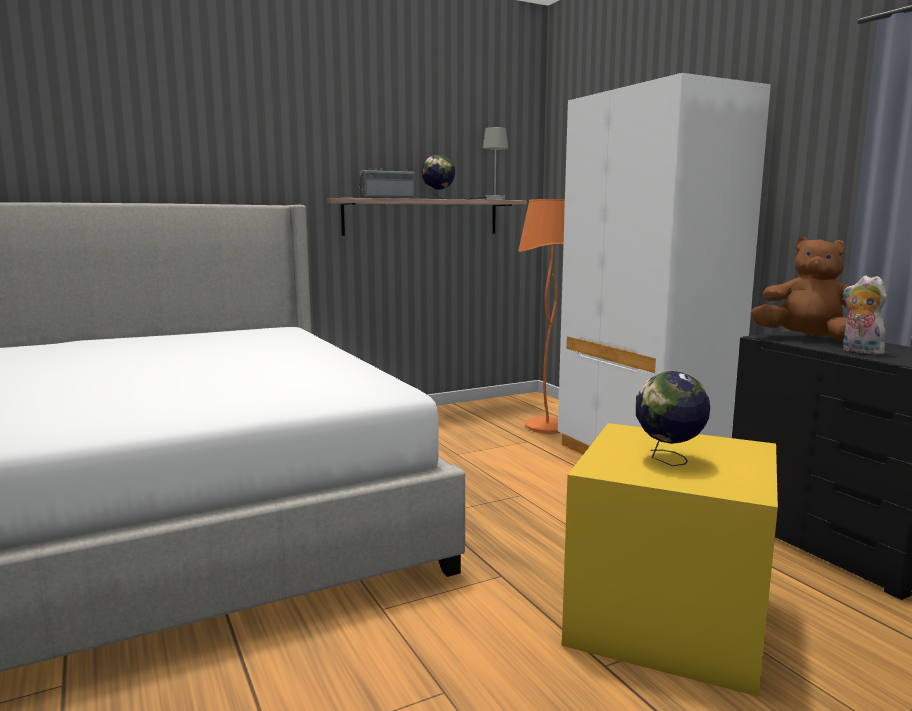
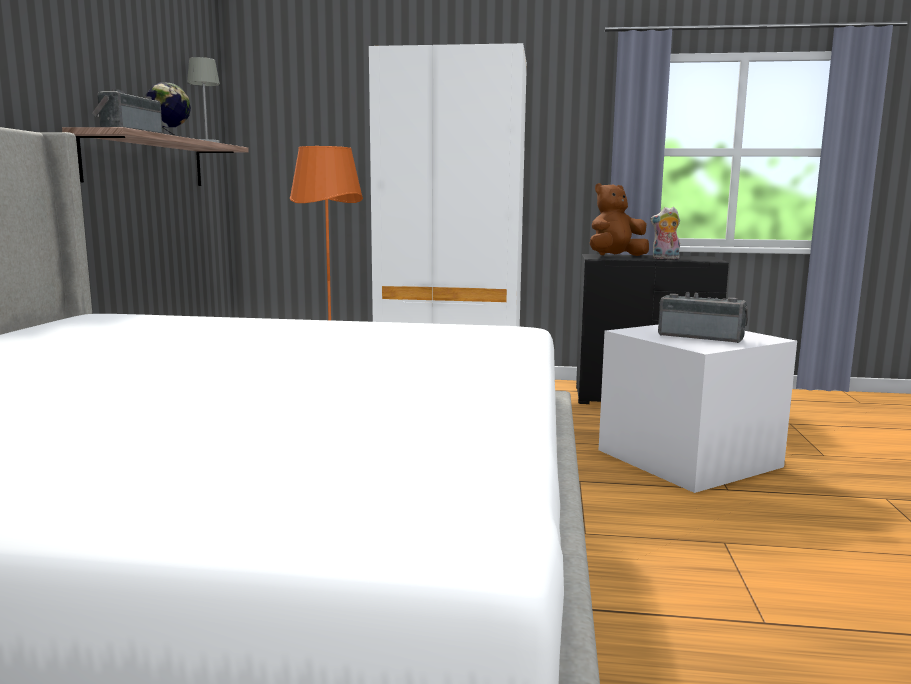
camera: 55 degrees left, 0 degrees up
yellow storage box [562,423,778,697] -> white storage box [599,325,797,493]
globe [636,371,710,466] -> radio [658,292,748,343]

